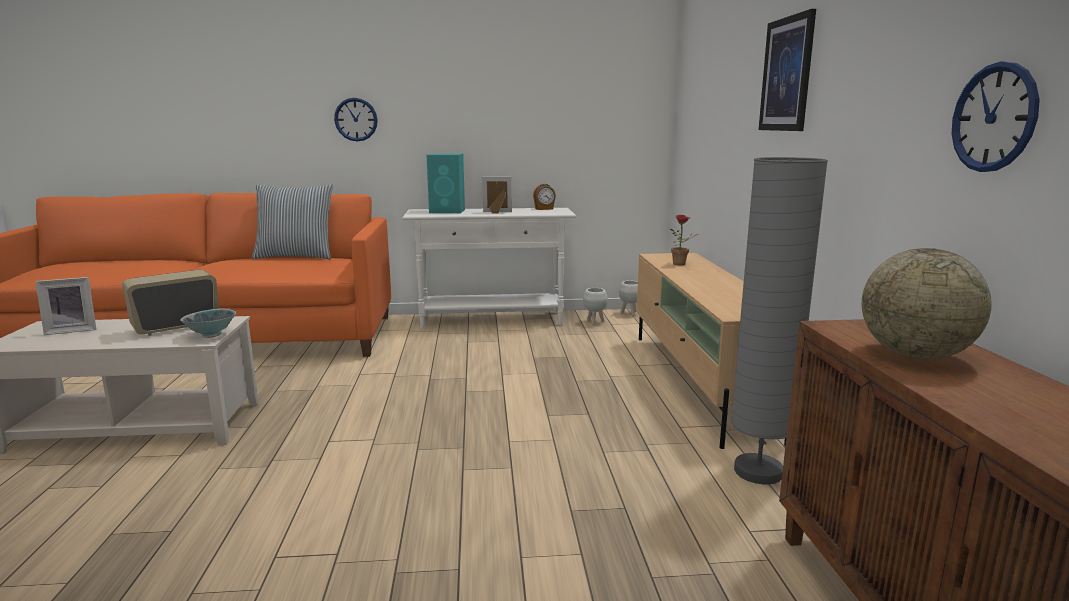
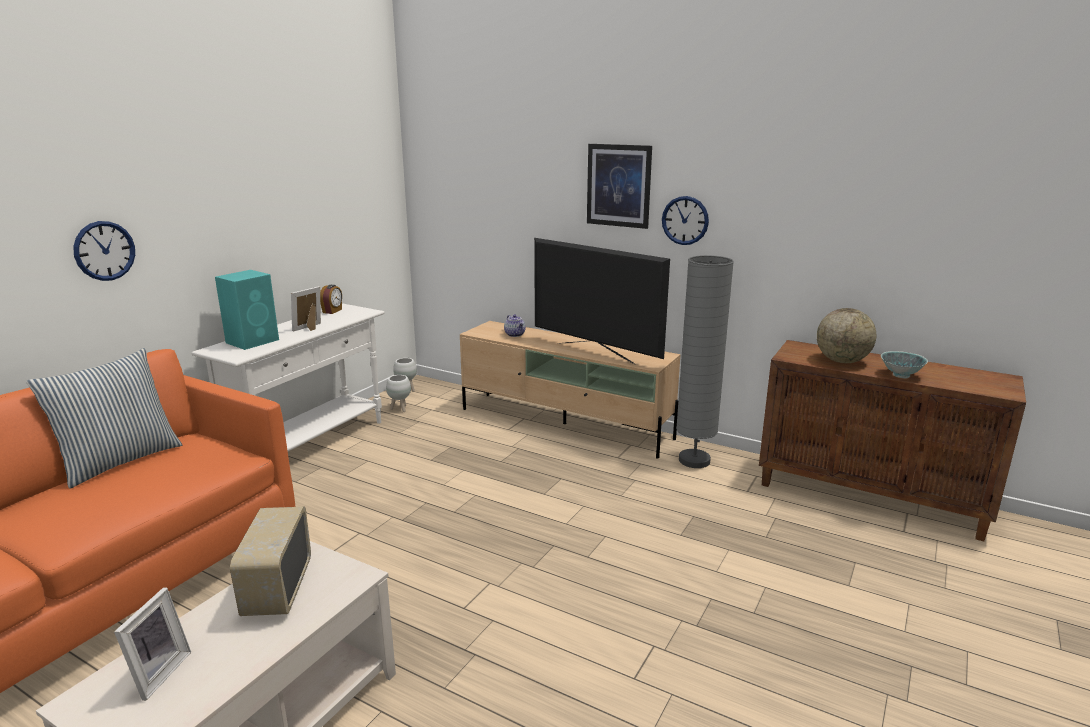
camera: 55 degrees left, 5 degrees up
bowl [180,309,236,338] -> bowl moved to [881,351,928,379]
potted plant [670,215,698,265] -> teapot [504,314,526,337]
wall clock [952,62,1040,172] -> wall clock moved to [662,196,709,245]
none -> television [534,238,670,365]

